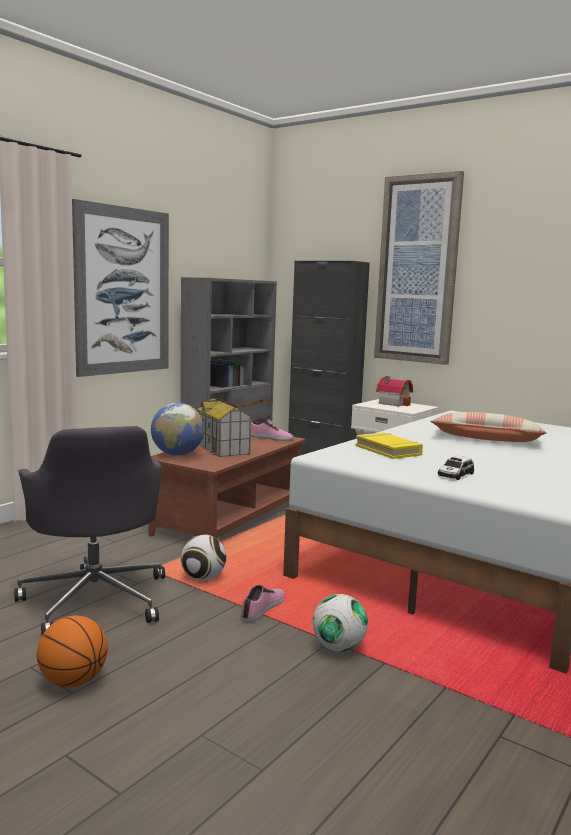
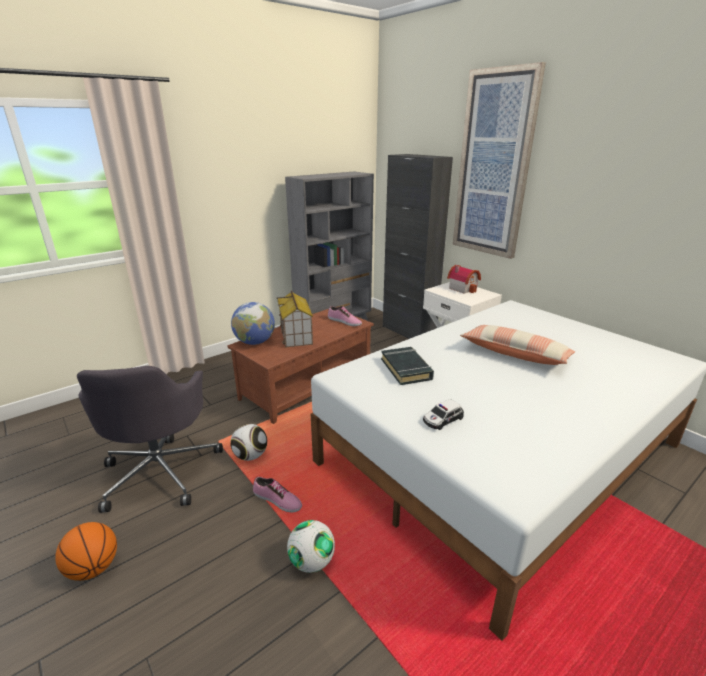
camera: 15 degrees right, 15 degrees up
picture [72,199,169,377] -> none
shoe [241,585,285,622] -> shoe turned 75 degrees clockwise [253,477,302,513]
yellow book [356,432,423,459] -> black book [381,347,434,385]

